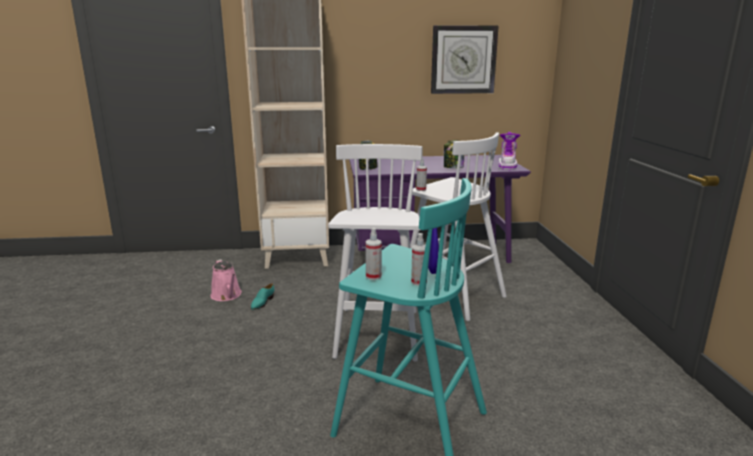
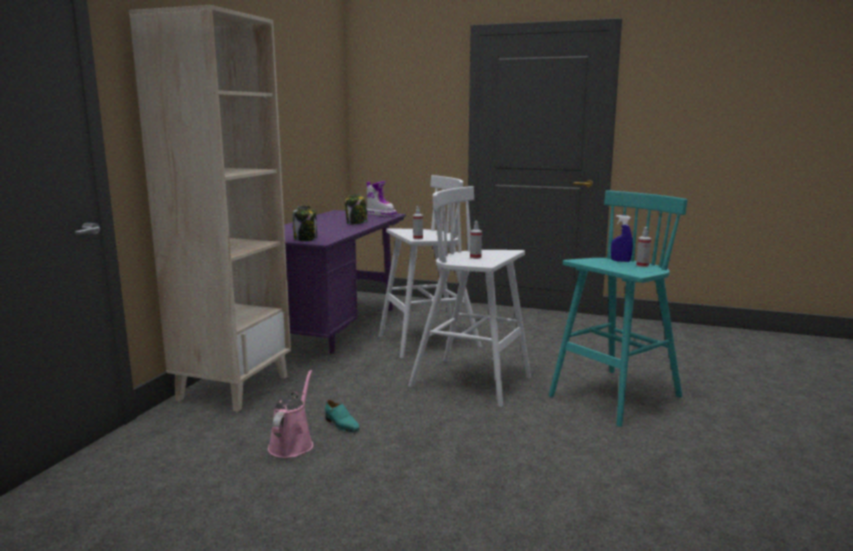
camera: 65 degrees left, 5 degrees down
pink watering can [211,259,242,301] -> pink watering can turned 75 degrees counterclockwise [268,370,313,458]
spray bottle [365,227,382,280] -> spray bottle moved to [470,221,482,259]
wall clock [431,25,499,94] -> none

